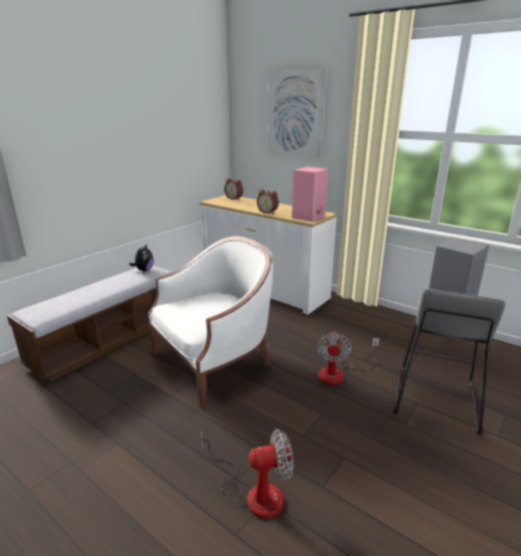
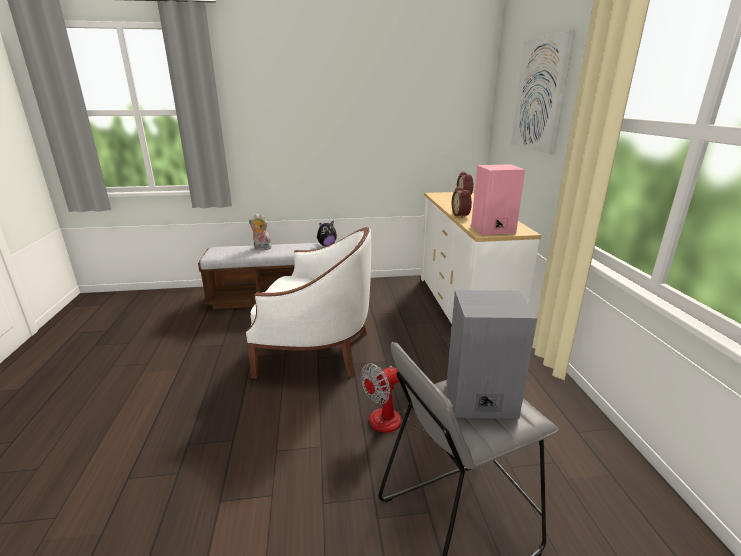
camera: 45 degrees right, 0 degrees up
fan [201,429,294,518] -> none
none -> plush toy [249,214,272,250]

